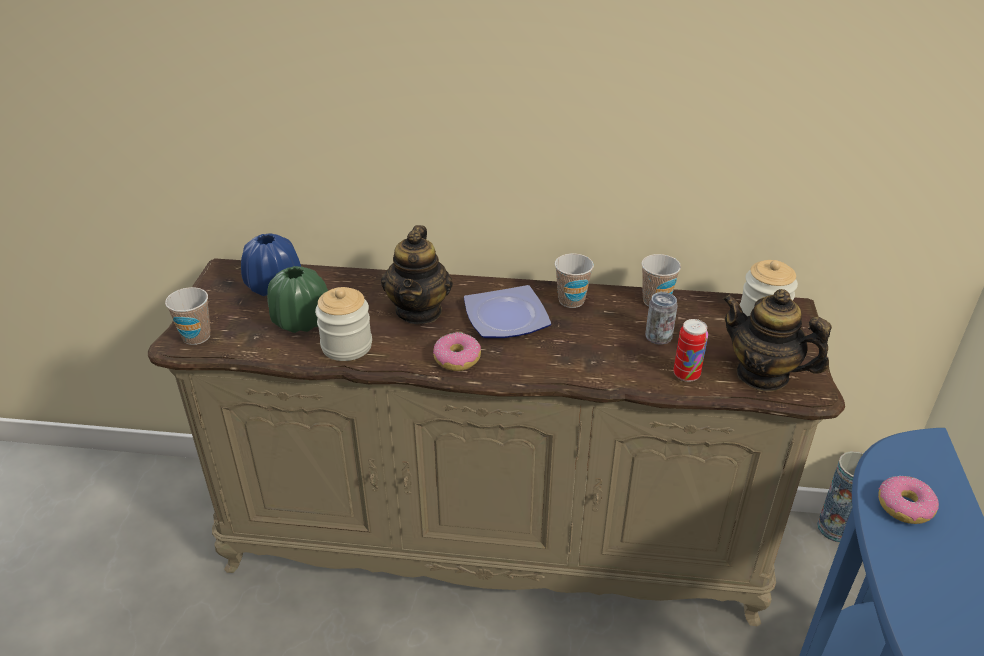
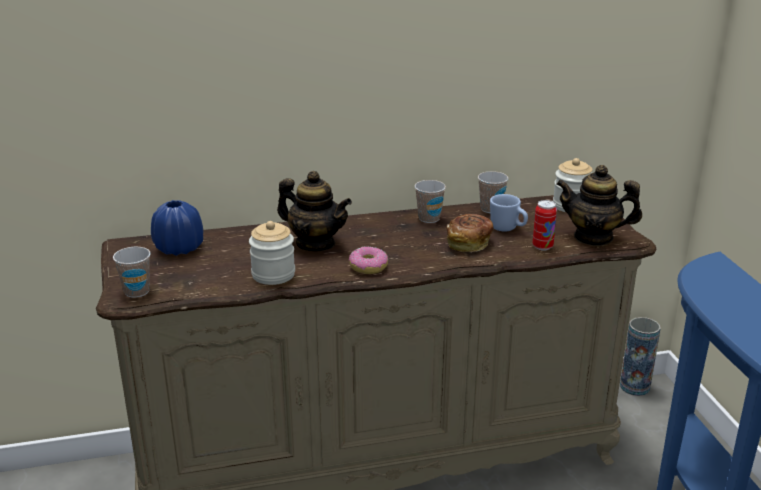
camera: 20 degrees left, 10 degrees down
green vase [267,266,328,333] -> none
teapot [381,225,453,324] -> teapot turned 45 degrees counterclockwise [277,171,352,251]
plate [464,285,551,338] -> none
can [645,292,678,345] -> blue mug [490,194,528,232]
donut [878,476,939,524] -> none
none -> bread [447,214,493,252]

